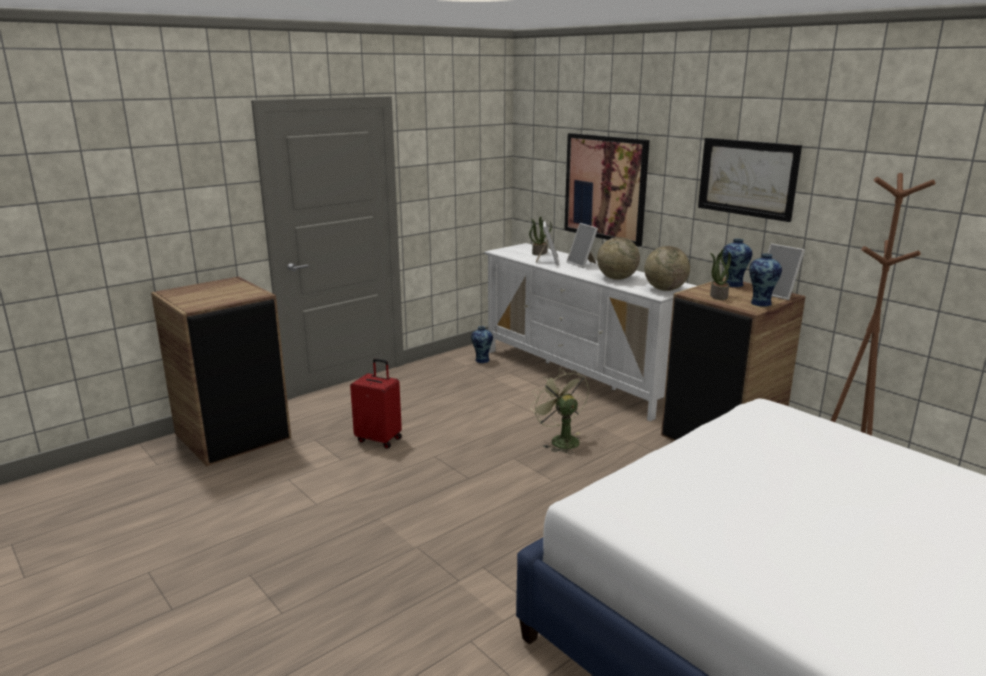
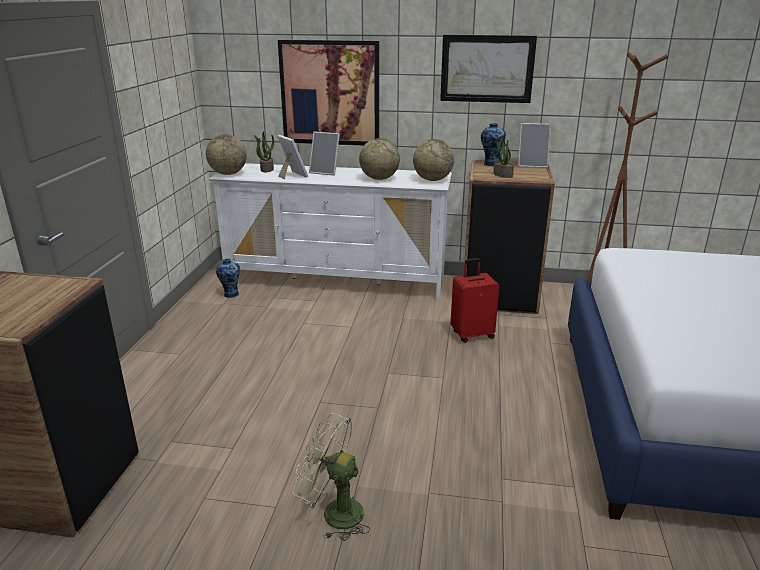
camera: 40 degrees left, 5 degrees up
red suitcase [350,358,402,449] -> red suitcase moved to [451,258,499,343]
green fan [530,369,589,454] -> green fan moved to [293,413,370,541]
vase [749,254,782,307] -> none
none -> globe [206,134,247,175]

